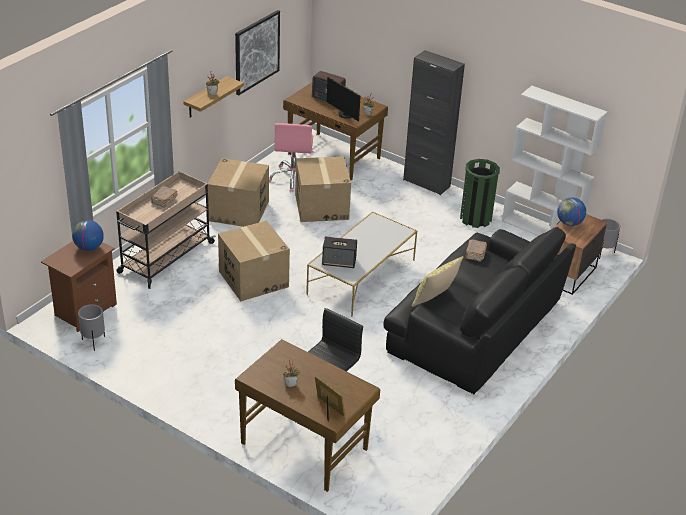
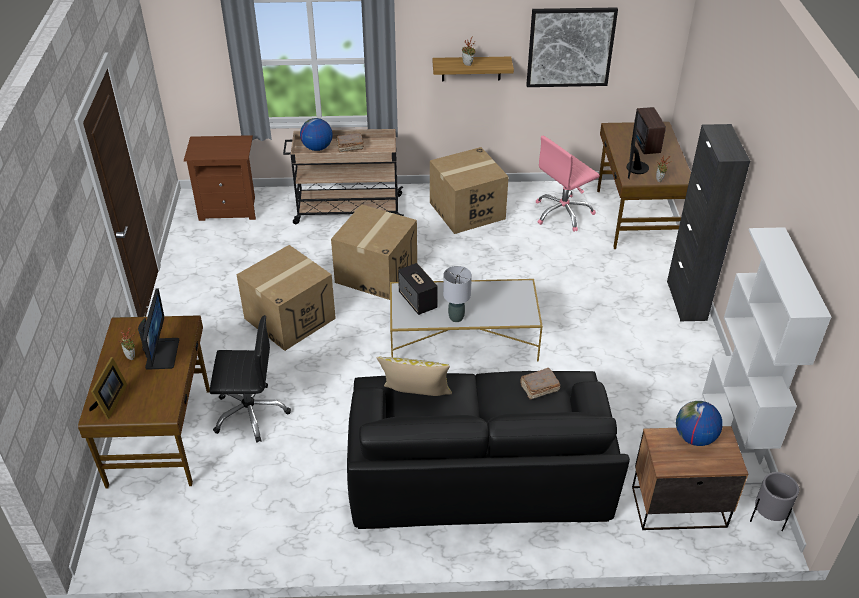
camera: 55 degrees right, 5 degrees up
globe [72,220,104,251] -> globe moved to [300,118,333,151]
grey planter [78,304,105,351] -> none
cardboard box [295,156,351,222] -> cardboard box moved to [236,245,336,351]
green trash can [460,159,500,228] -> none
none -> monitor [138,288,179,370]
none -> grey table lamp [443,266,472,322]

